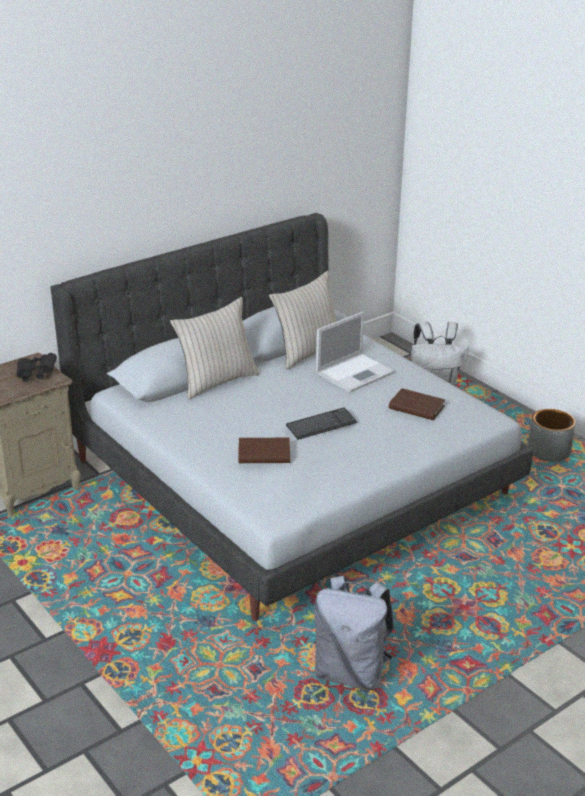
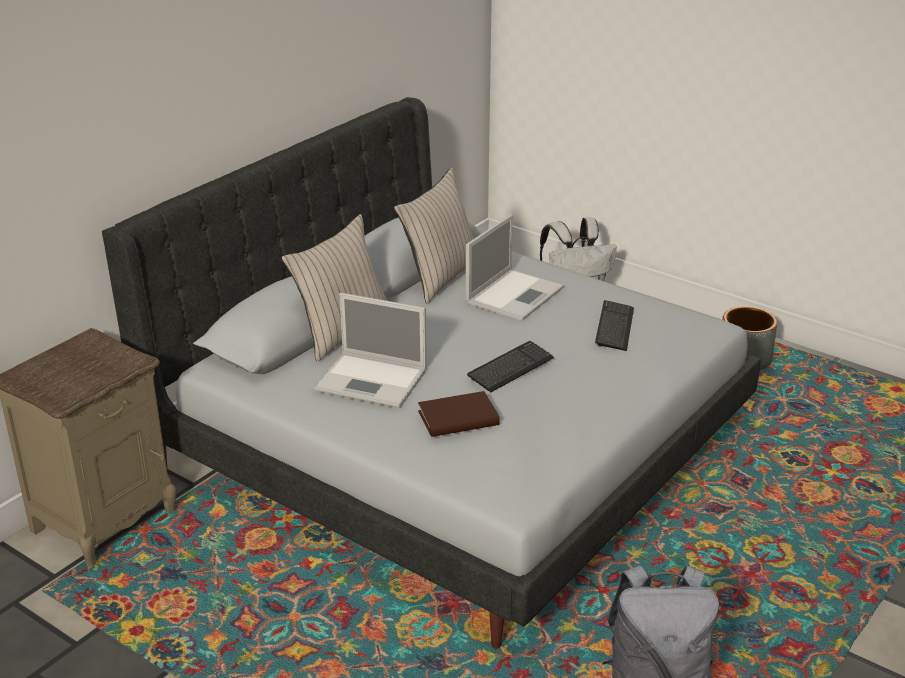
camera: 15 degrees left, 0 degrees up
black binoculars [16,353,57,382] -> none
brown book [389,388,445,420] -> keyboard [595,300,634,351]
none -> laptop [314,293,427,408]

